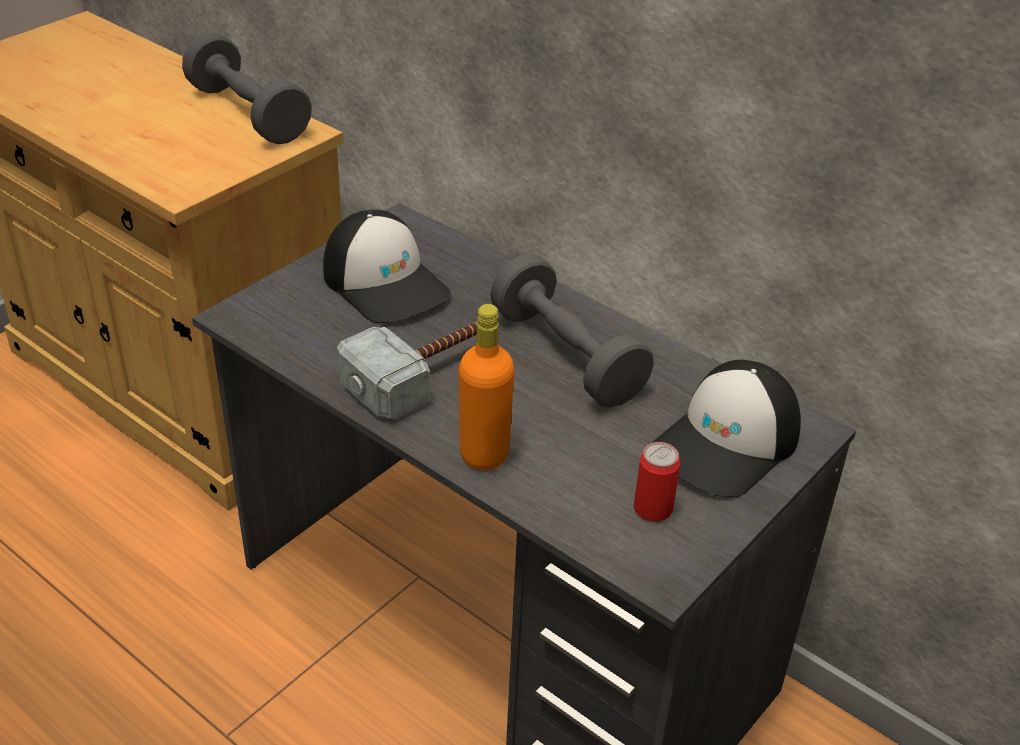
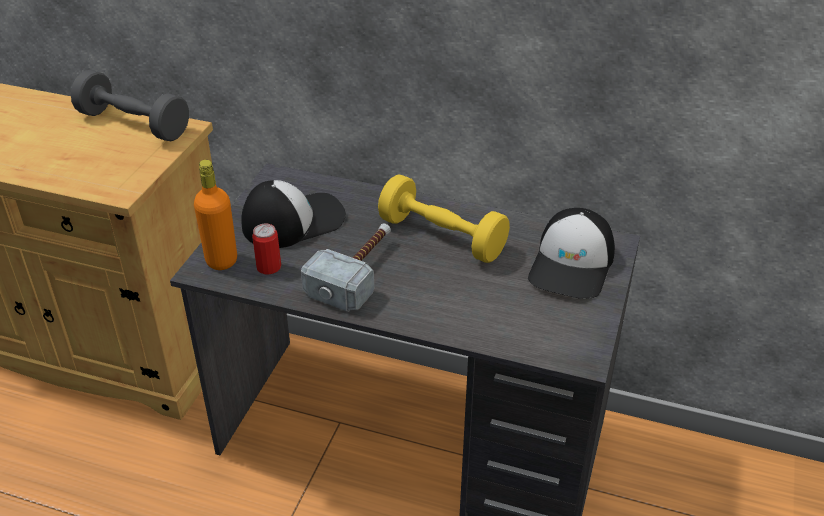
camera: 20 degrees left, 0 degrees up
cap [323,210,451,323] -> cap turned 60 degrees counterclockwise [241,180,346,248]
orange bottle [459,304,514,470] -> orange bottle moved to [194,160,237,270]
grey dumbbell [490,253,654,407] -> yellow dumbbell [378,175,510,263]
can [634,442,680,522] -> can moved to [252,224,281,275]

